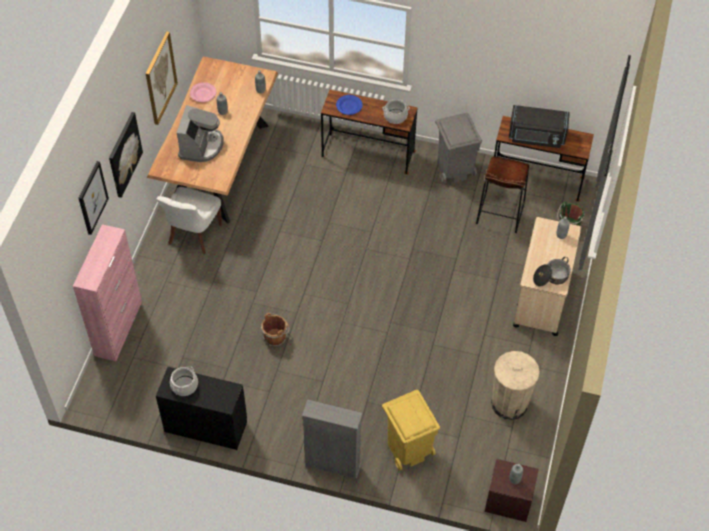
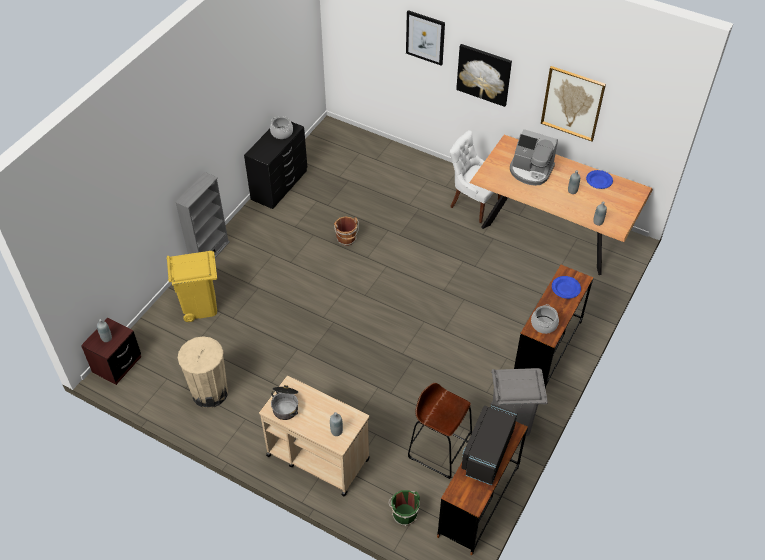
camera: 105 degrees right, 5 degrees down
pink cabinet [73,224,142,361] -> none
pink plate [190,82,216,102] -> blue plate [586,170,613,189]

